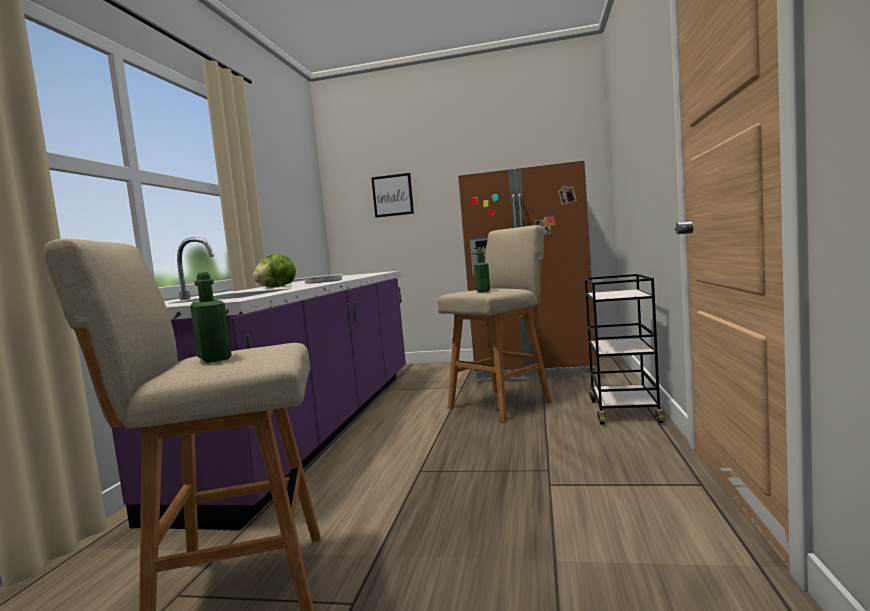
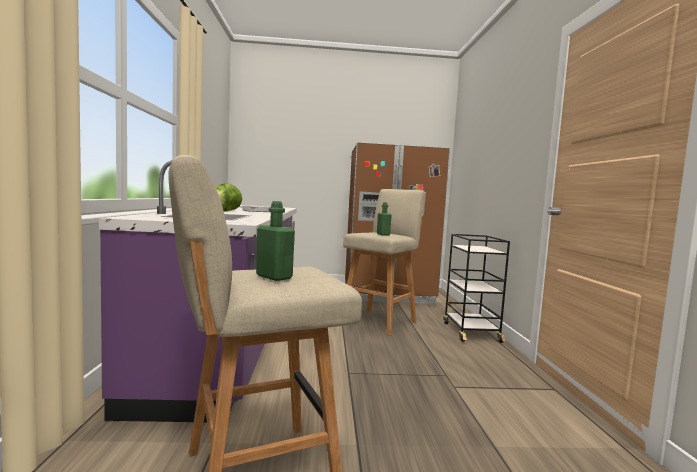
camera: 15 degrees left, 0 degrees up
picture [371,173,414,218] -> none

